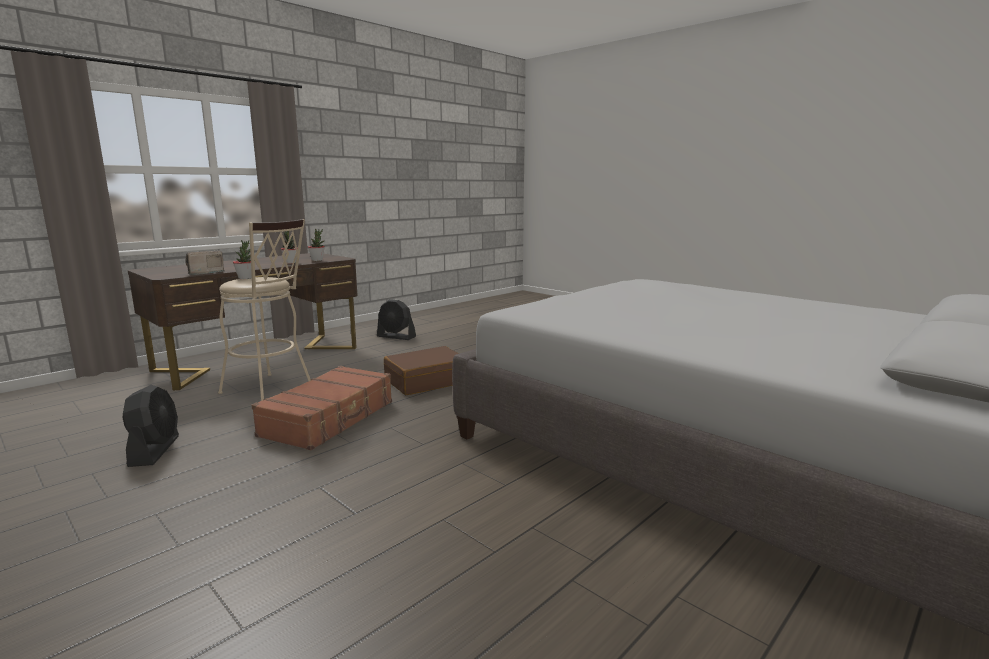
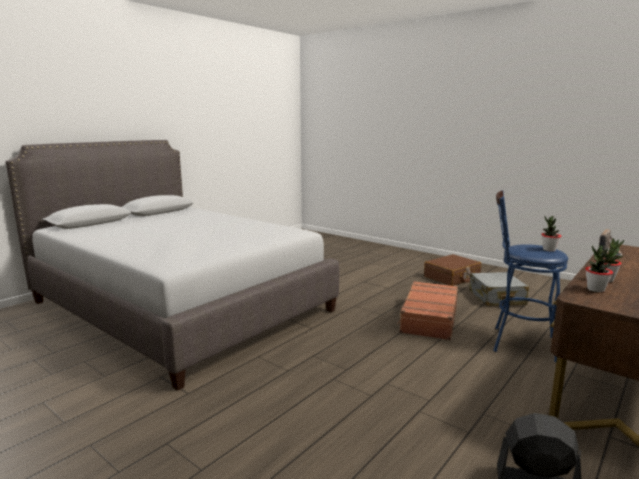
camera: 175 degrees right, 0 degrees up
black fan [123,385,179,467] -> grey suitcase [469,272,529,306]
beige stool [218,219,311,401] -> blue stool [493,190,568,362]
brown suitcase [384,346,460,395] -> brown suitcase moved to [424,254,481,286]

